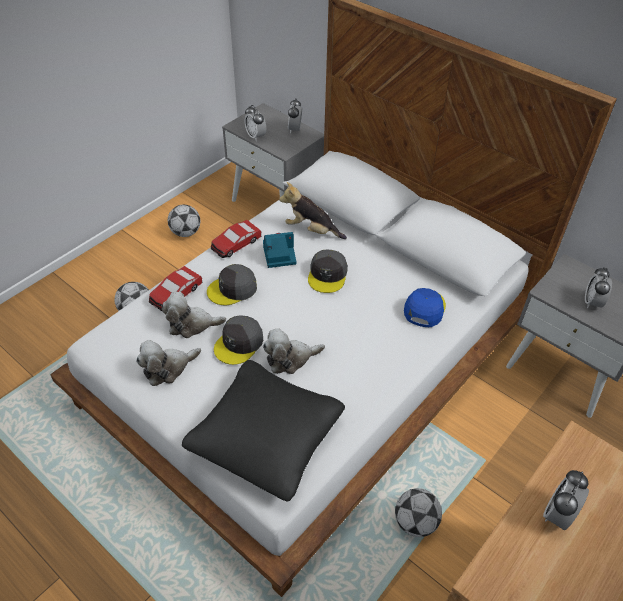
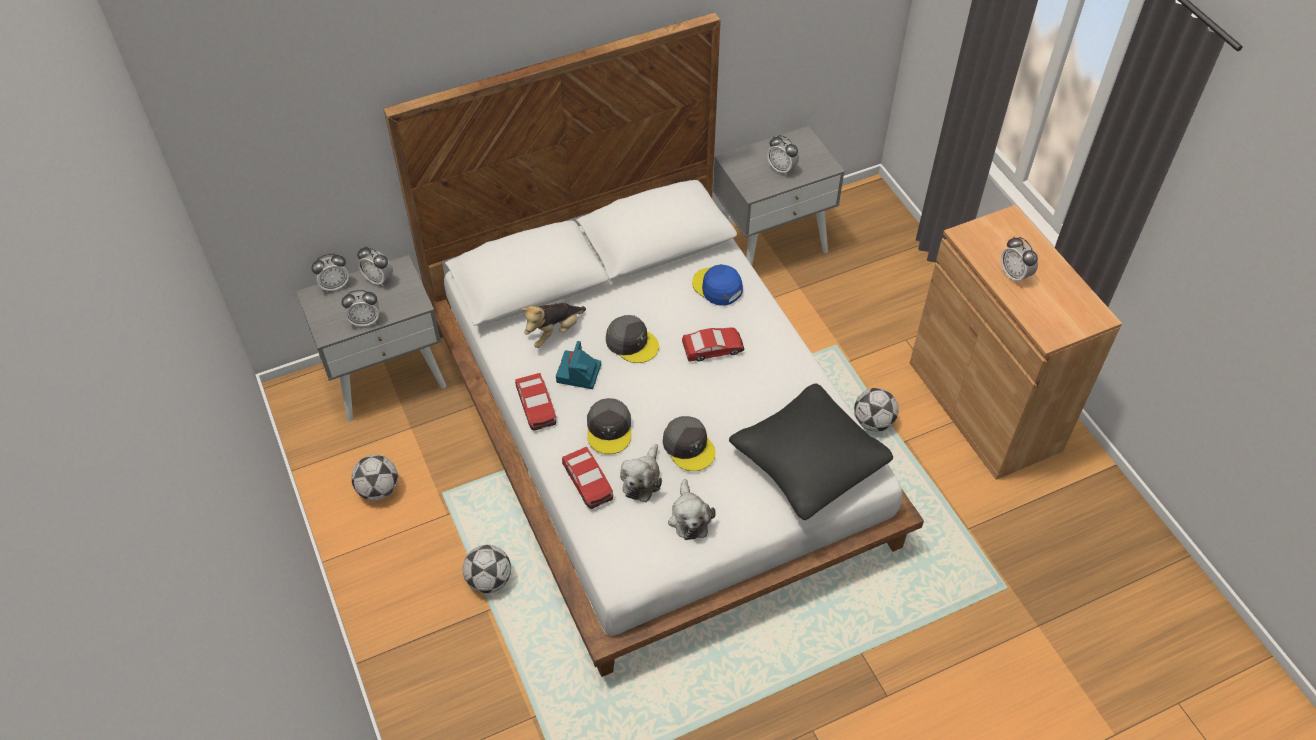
camera: 65 degrees left, 5 degrees up
plush toy [263,328,325,374] -> none
none -> alarm clock [311,253,349,292]
none -> toy car [682,327,744,362]

